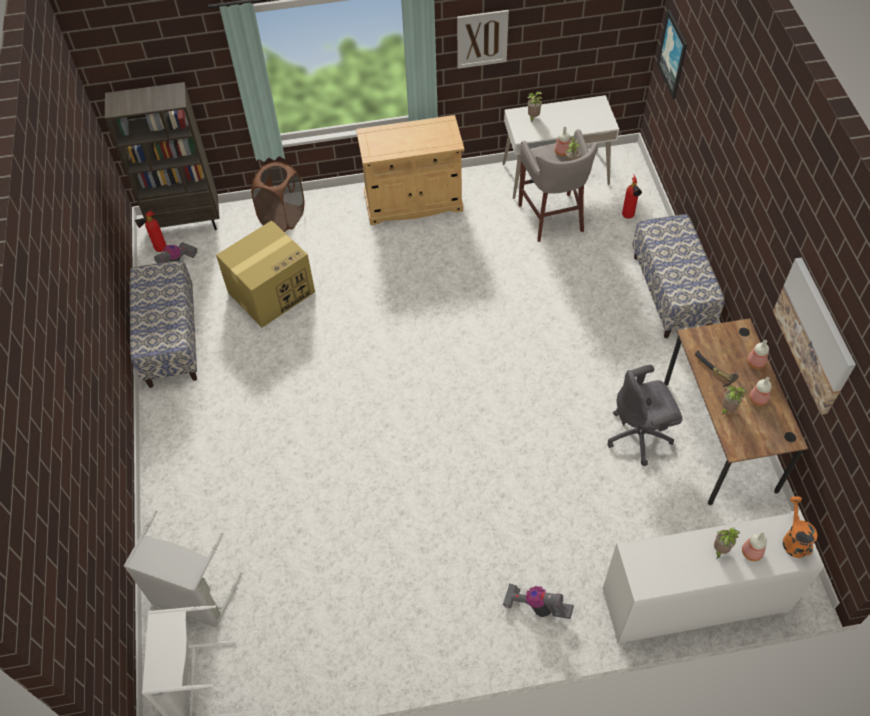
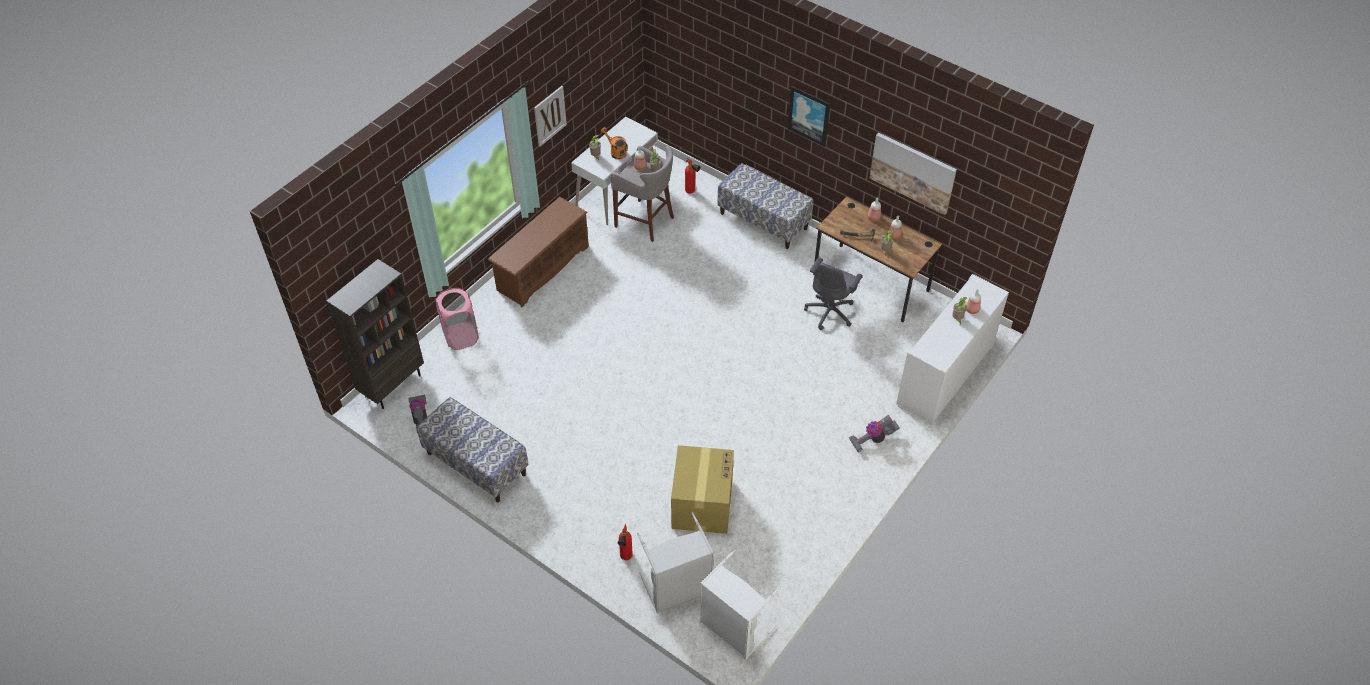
camera: 45 degrees left, 5 degrees down
fire extinguisher [135,210,167,252] -> fire extinguisher moved to [617,524,633,560]
cardboard box [216,220,315,327] -> cardboard box moved to [671,445,734,534]
brown laundry basket [251,161,304,232] -> pink laundry basket [435,288,479,350]
beige cabinet [356,115,464,225] -> brown shoe rack [488,197,589,307]
picture [657,9,687,99] -> picture moved to [787,86,830,147]
orange watering can [783,496,818,558] -> orange watering can moved to [601,127,628,159]

